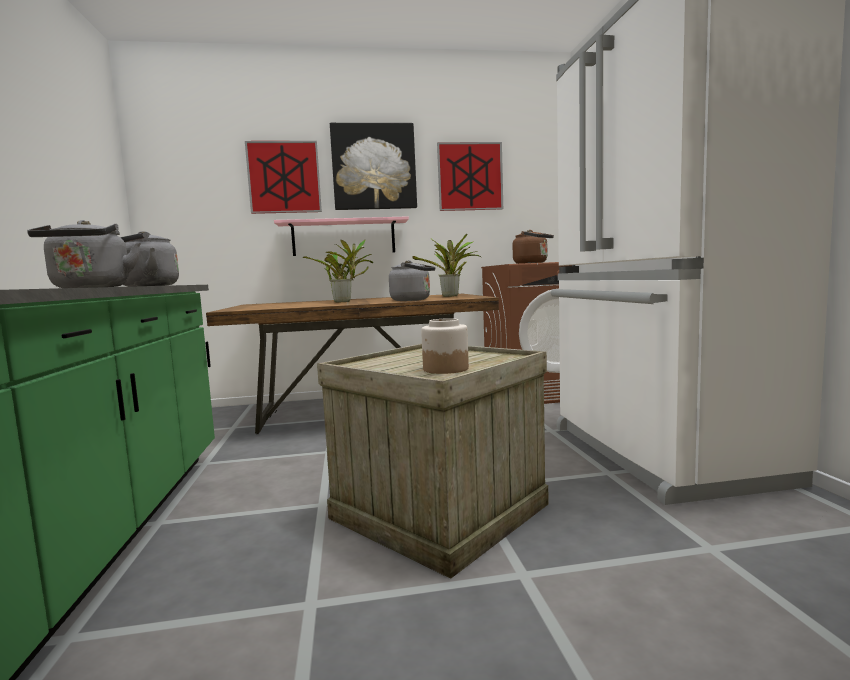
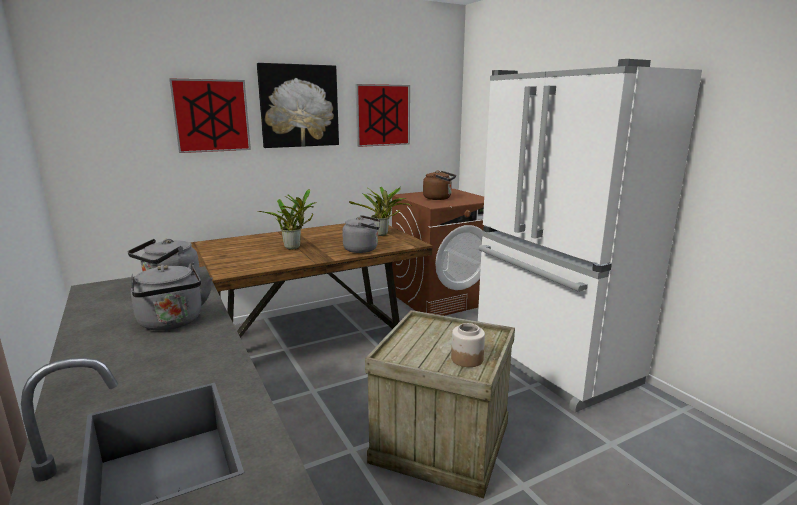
camera: 20 degrees left, 10 degrees up
pink shelf [274,216,409,256] -> none

